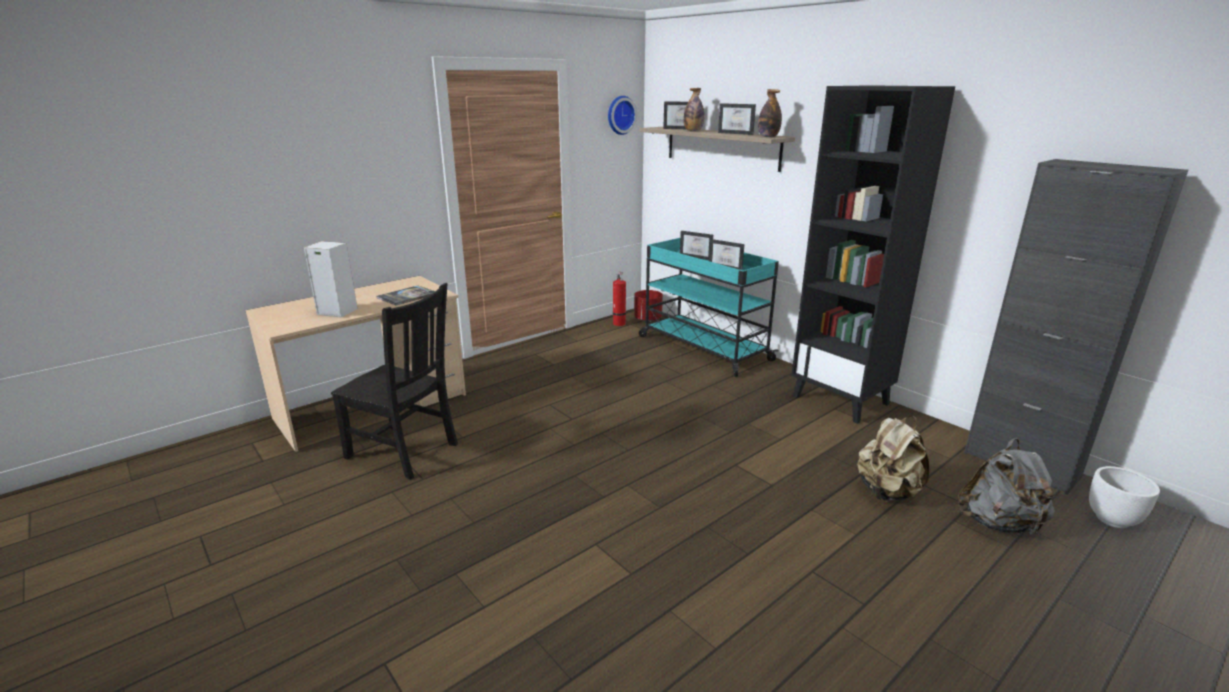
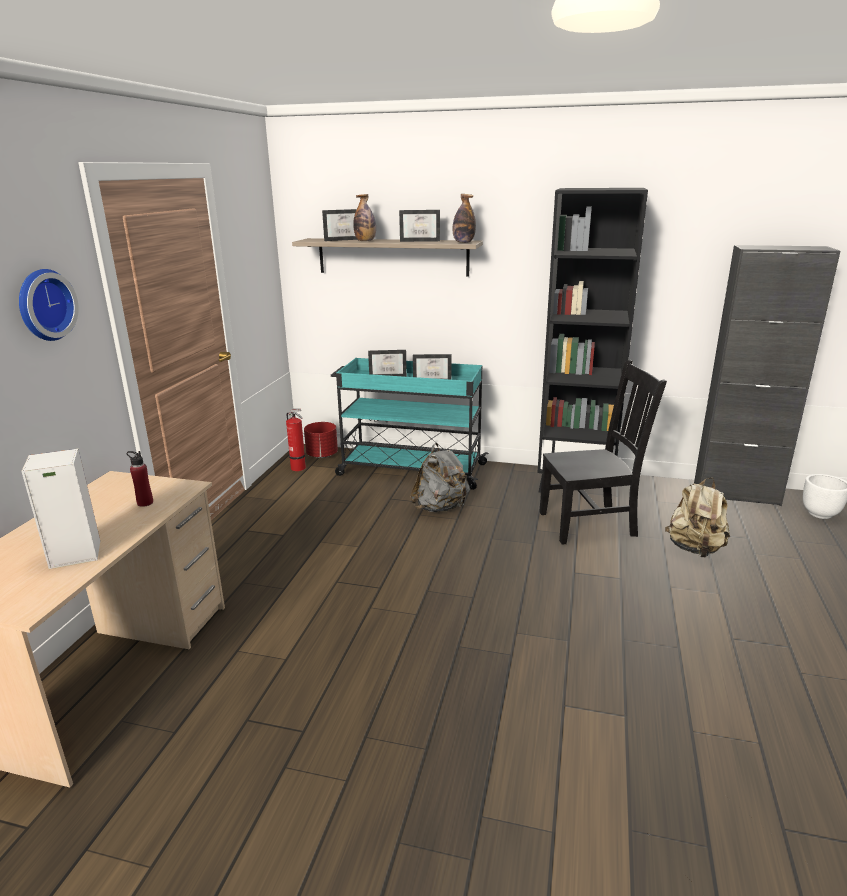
camera: 35 degrees left, 0 degrees up
black chair [331,283,458,480] -> black chair moved to [539,359,667,545]
book [377,285,435,306] -> red bottle [126,451,153,507]
wall clock [608,96,637,135] -> wall clock moved to [19,269,79,341]
grey backpack [958,438,1055,536] -> grey backpack moved to [410,443,470,513]

